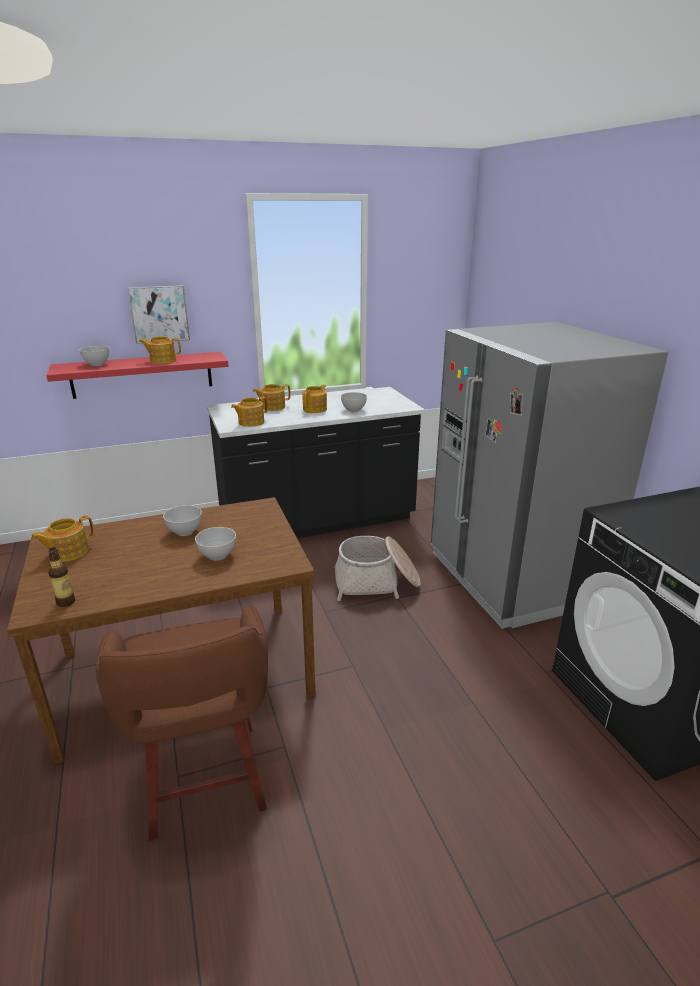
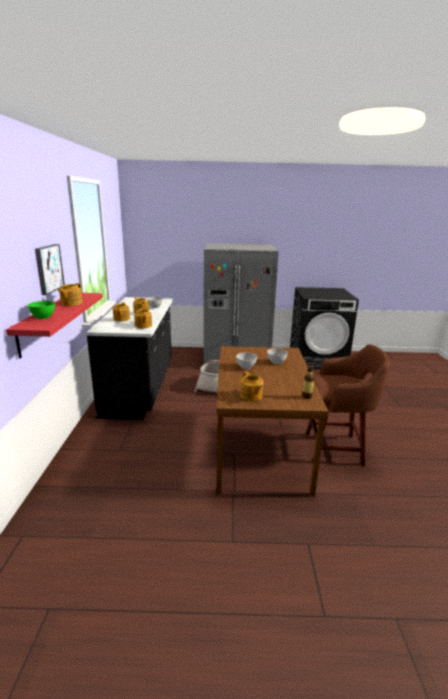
camera: 70 degrees left, 5 degrees down
grey bowl [79,346,109,366] -> green bowl [27,301,55,319]

